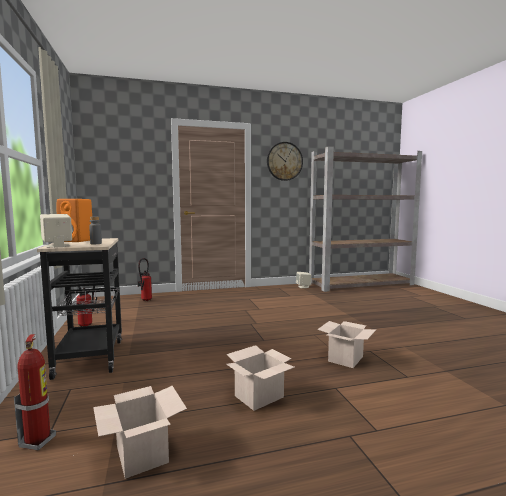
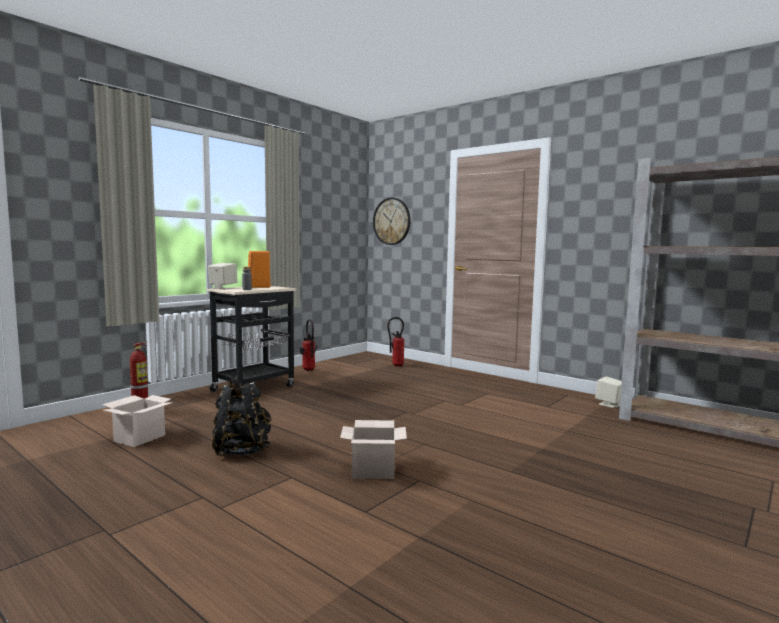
camera: 55 degrees right, 0 degrees up
cardboard box [226,345,295,411] -> black backpack [212,378,272,456]
wall clock [267,142,303,181] -> wall clock moved to [373,198,411,245]

